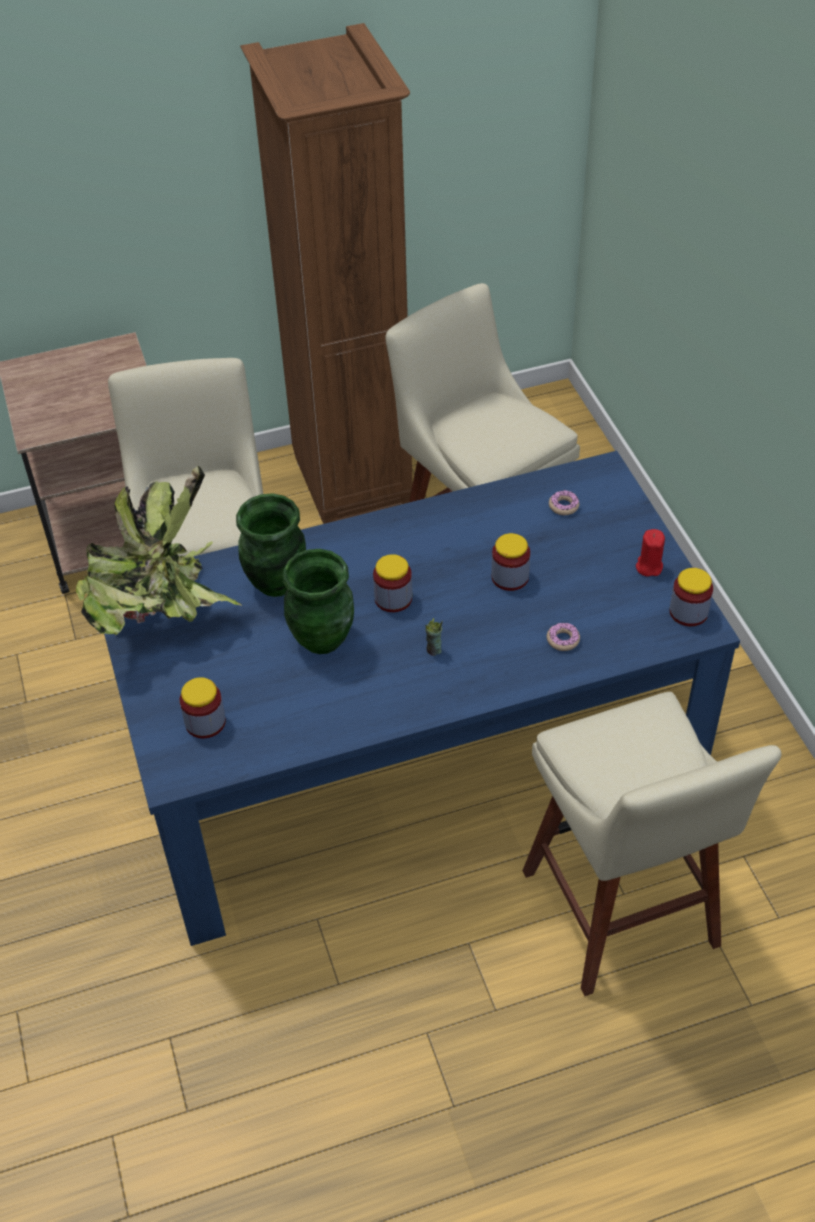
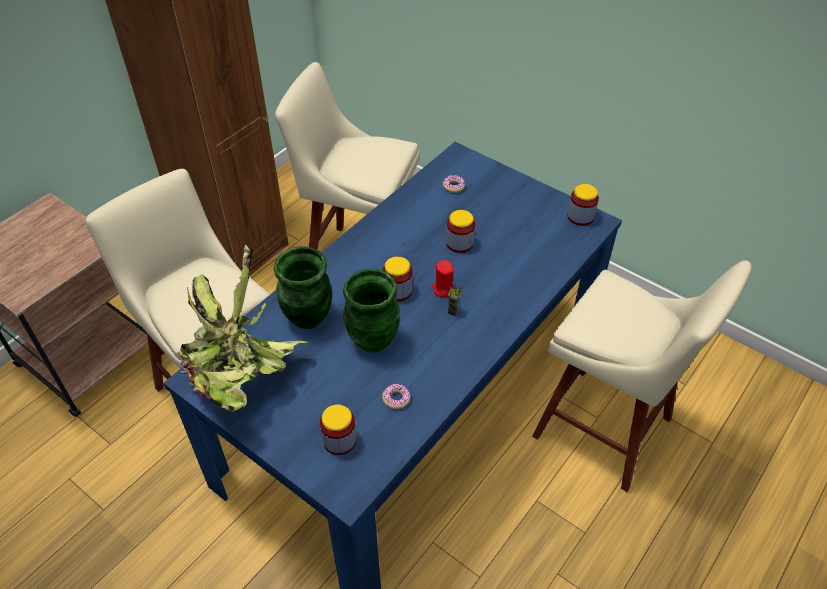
camera: 35 degrees left, 0 degrees up
donut [547,623,580,651] -> donut moved to [382,384,410,409]
red candle [636,529,665,577] -> red candle moved to [432,260,454,298]

